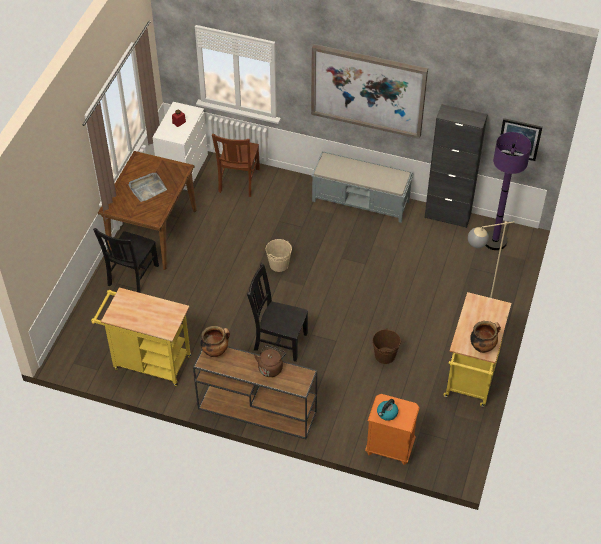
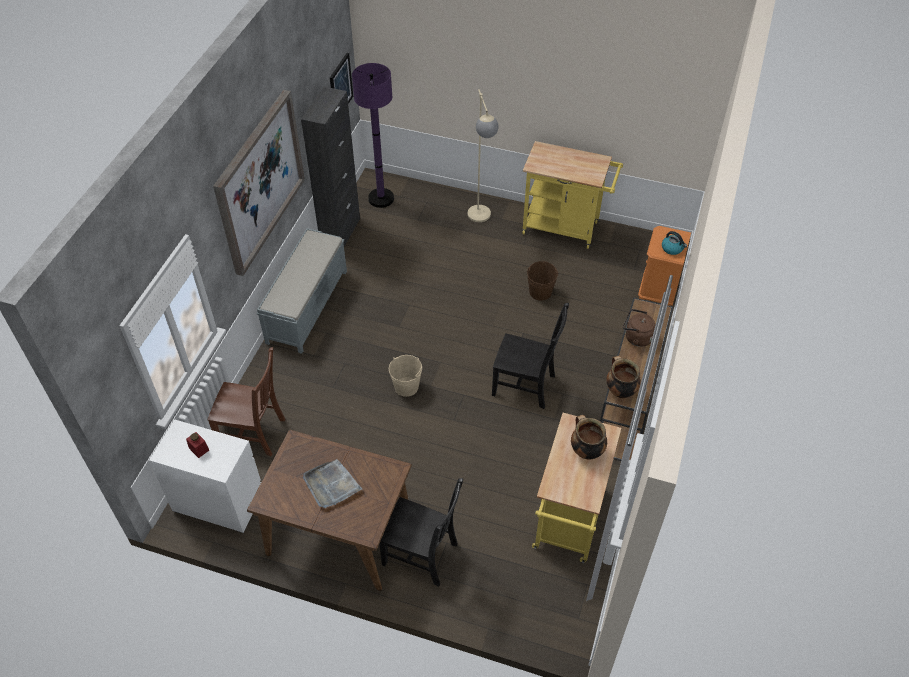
camera: 90 degrees left, 0 degrees up
black chair [247,263,308,362] -> black chair turned 90 degrees counterclockwise [492,303,569,409]
cooking pot [470,321,501,353] -> cooking pot moved to [571,415,607,459]

